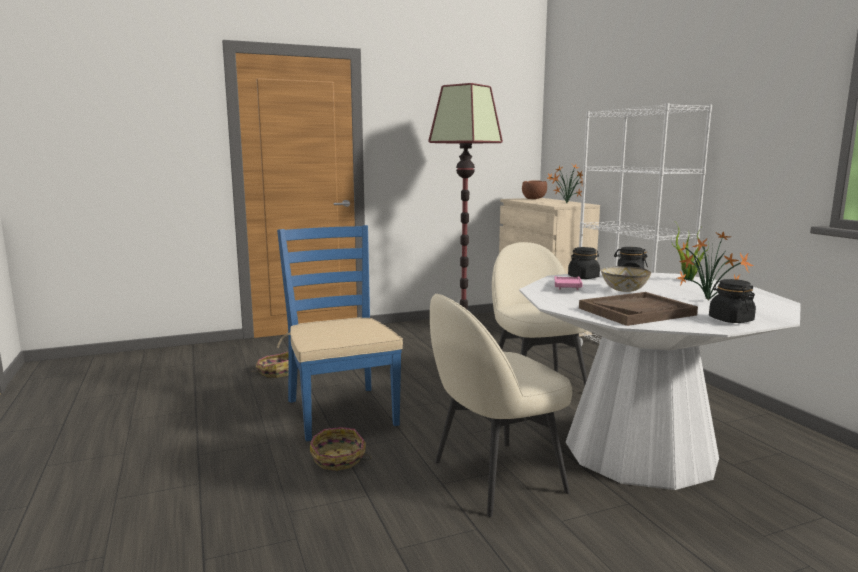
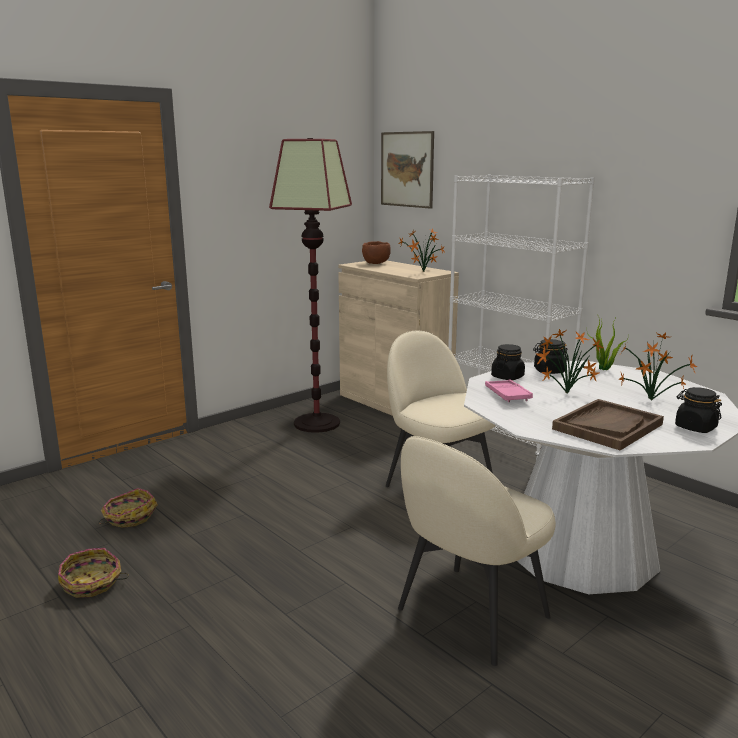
camera: 20 degrees left, 5 degrees up
blue chair [277,225,403,441] -> none
basket [310,427,371,471] -> basket moved to [58,548,129,598]
bowl [601,266,651,292] -> potted plant [536,329,604,394]
none -> picture [381,131,434,209]

